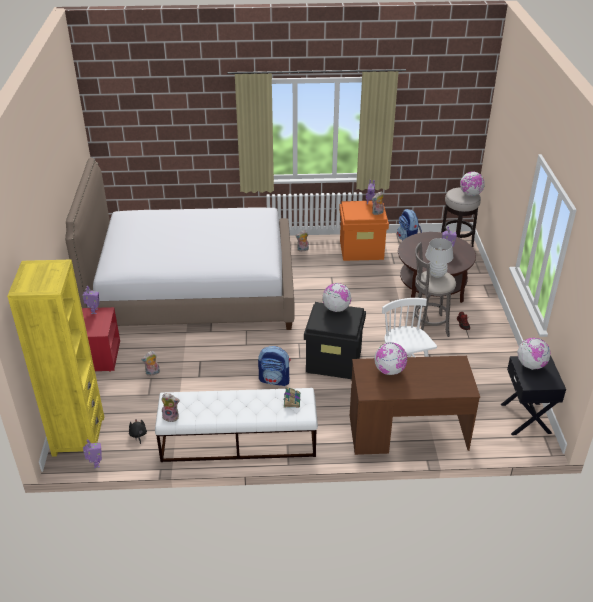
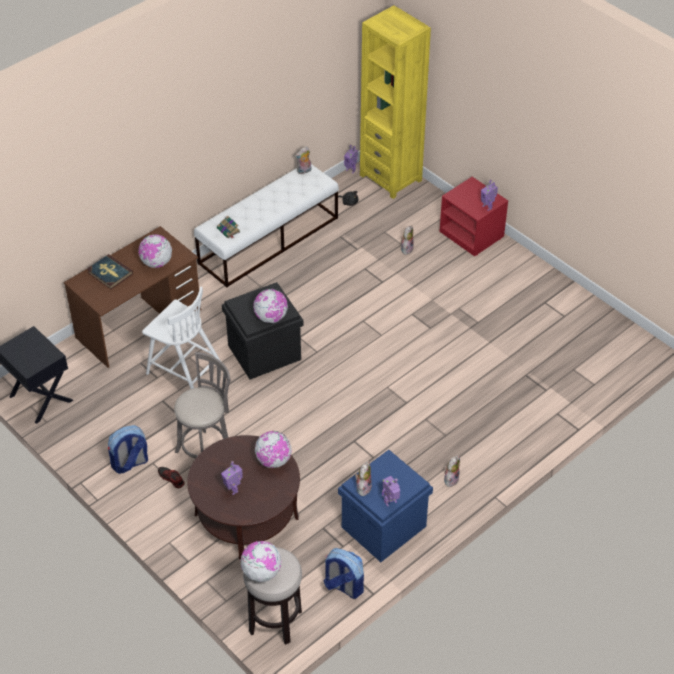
camera: 140 degrees right, 10 degrees up
bed [65,158,295,330] -> none
backpack [258,346,291,386] -> backpack moved to [108,425,148,474]
orange storage box [339,201,389,261] -> blue storage box [338,450,433,562]
white table lamp [425,238,453,278] -> none
globe [517,338,551,370] -> globe moved to [255,431,292,468]
none -> book [87,254,133,289]

